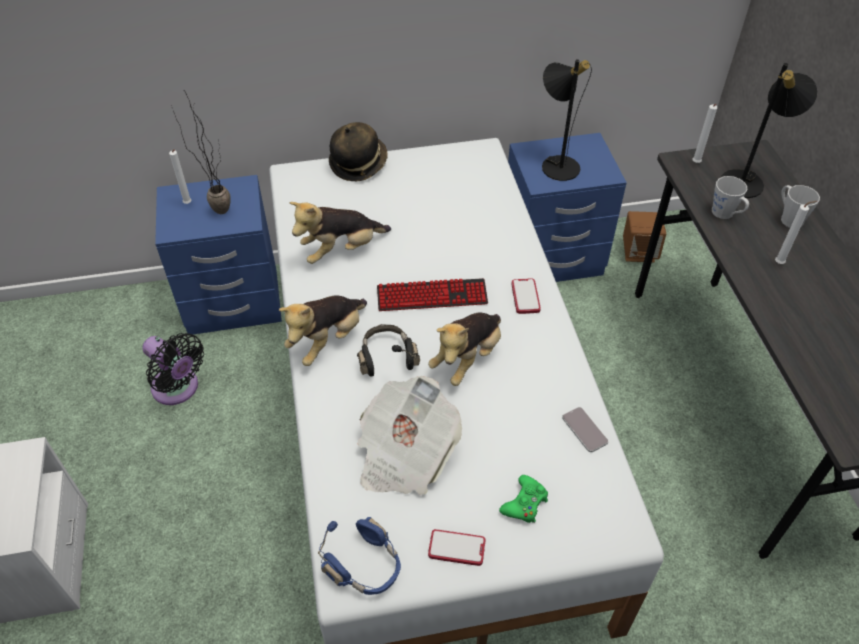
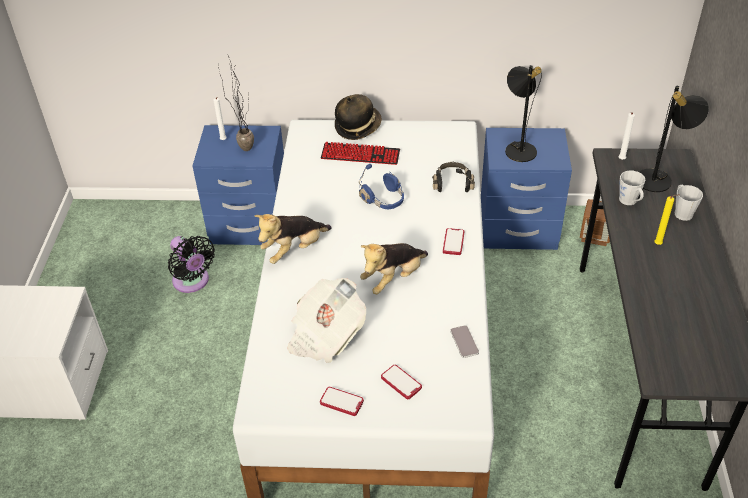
camera: 15 degrees right, 5 degrees down
plush toy [290,202,391,264] -> none
blue headphones [318,517,401,595] -> blue headphones moved to [359,164,404,209]
black headphones [357,324,420,377] -> black headphones moved to [432,162,475,192]
keyboard [377,278,488,311] -> keyboard moved to [321,142,400,165]
green game controller [499,475,548,523] -> phone [381,365,422,399]
white candle [775,201,817,264] -> yellow candle [655,194,680,245]

